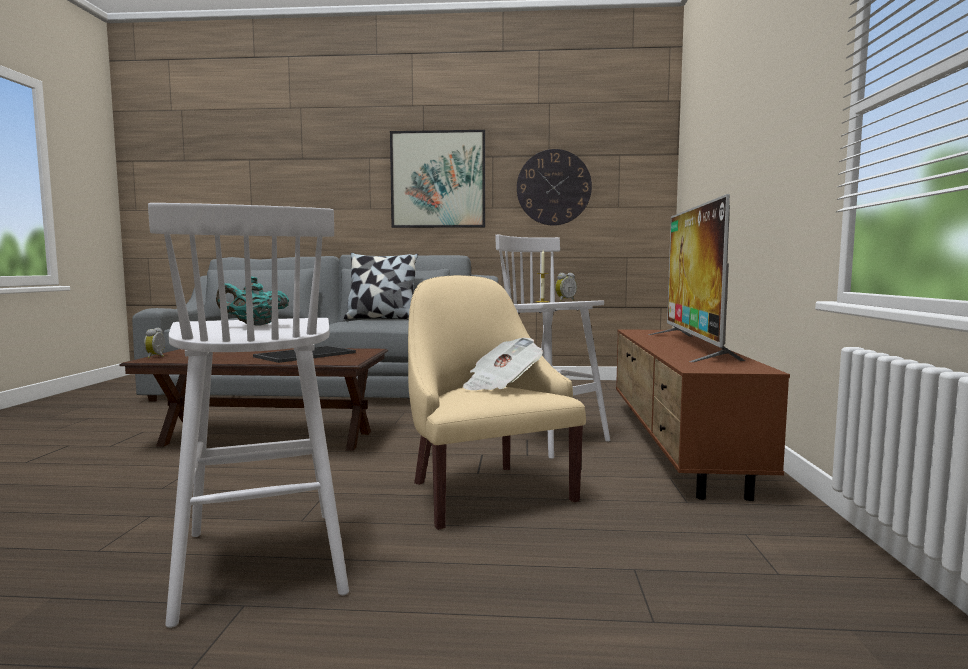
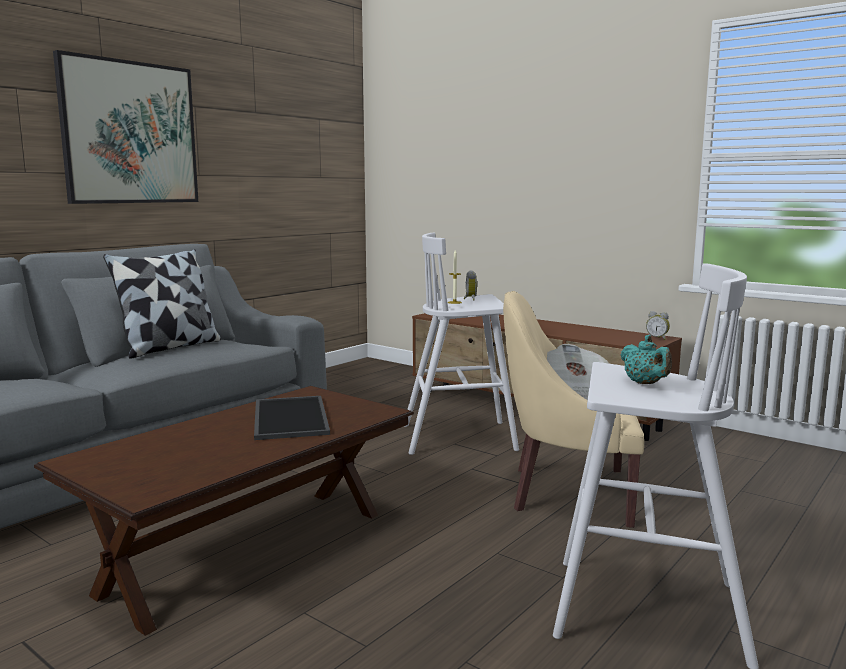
camera: 55 degrees left, 5 degrees up
alarm clock [144,328,165,358] -> alarm clock moved to [646,311,670,340]
turquoise teapot [216,276,289,325] -> turquoise teapot turned 45 degrees counterclockwise [621,335,672,384]
wall clock [517,149,592,225] -> none
television [648,194,745,362] -> none

